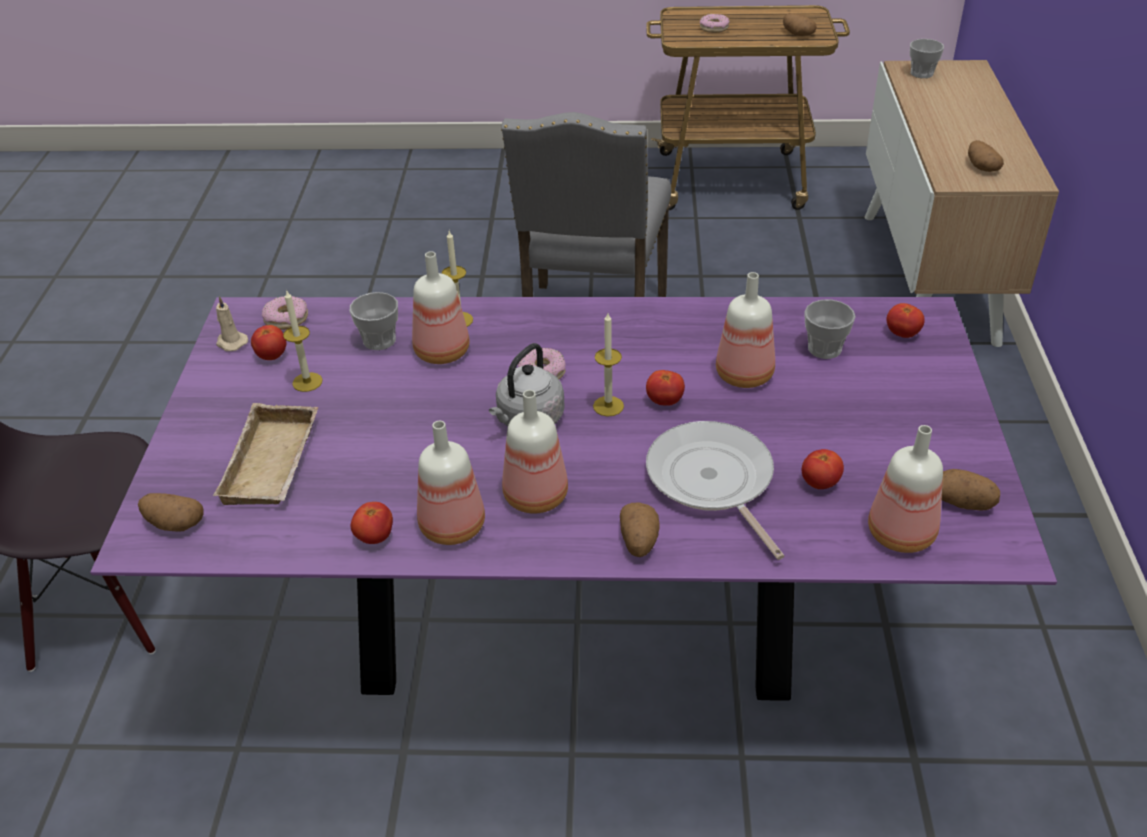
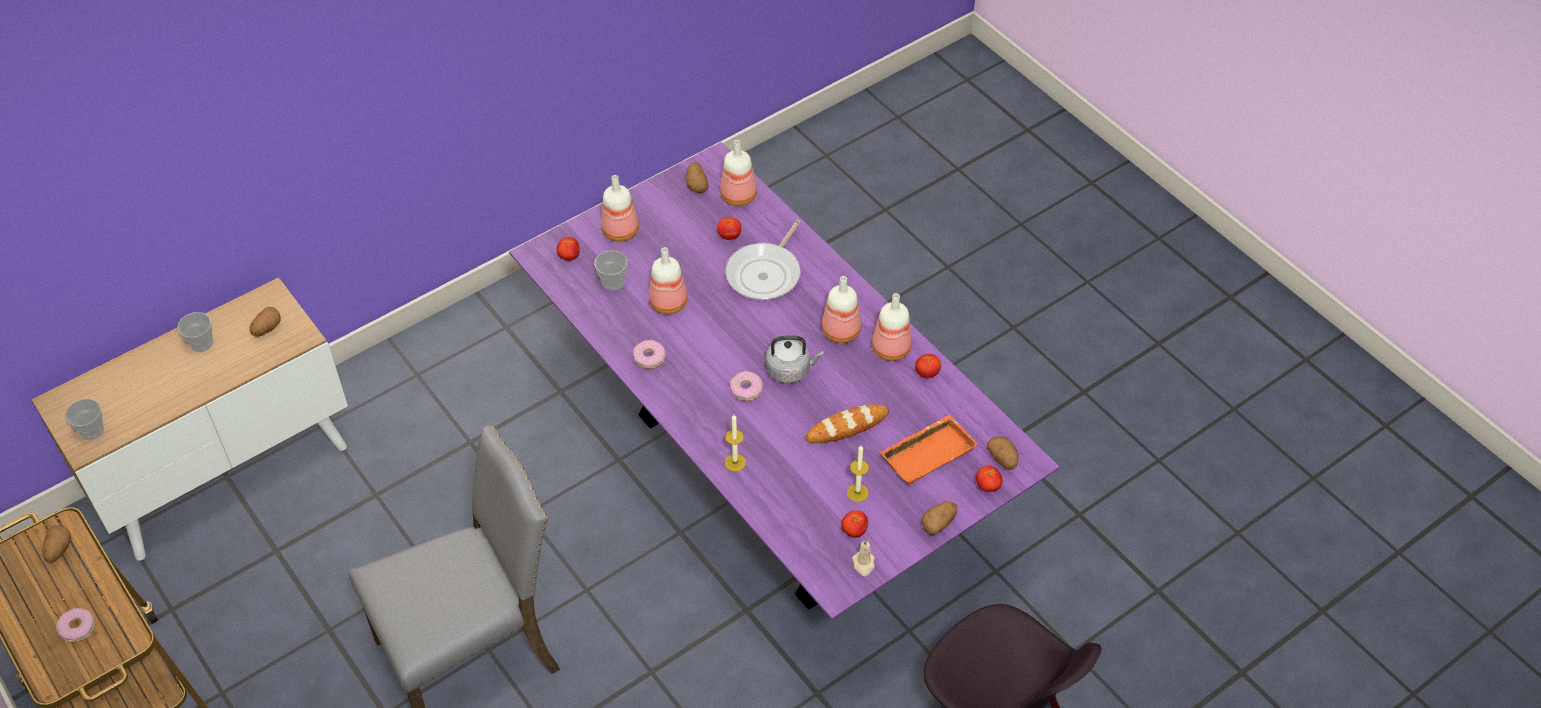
camera: 130 degrees left, 10 degrees up
beige tray [213,403,318,505] -> orange tray [880,415,977,485]
donut [262,296,308,330] -> donut moved to [633,340,666,369]
cup [350,292,398,350] -> cup moved to [177,312,213,352]
bottle [412,251,470,364] -> bottle moved to [601,175,639,242]
candle [593,313,624,417] -> none
potato [620,503,660,557] -> potato moved to [922,501,957,535]
tomato [646,370,685,406] -> tomato moved to [976,465,1002,492]
none -> bread [806,404,889,443]

